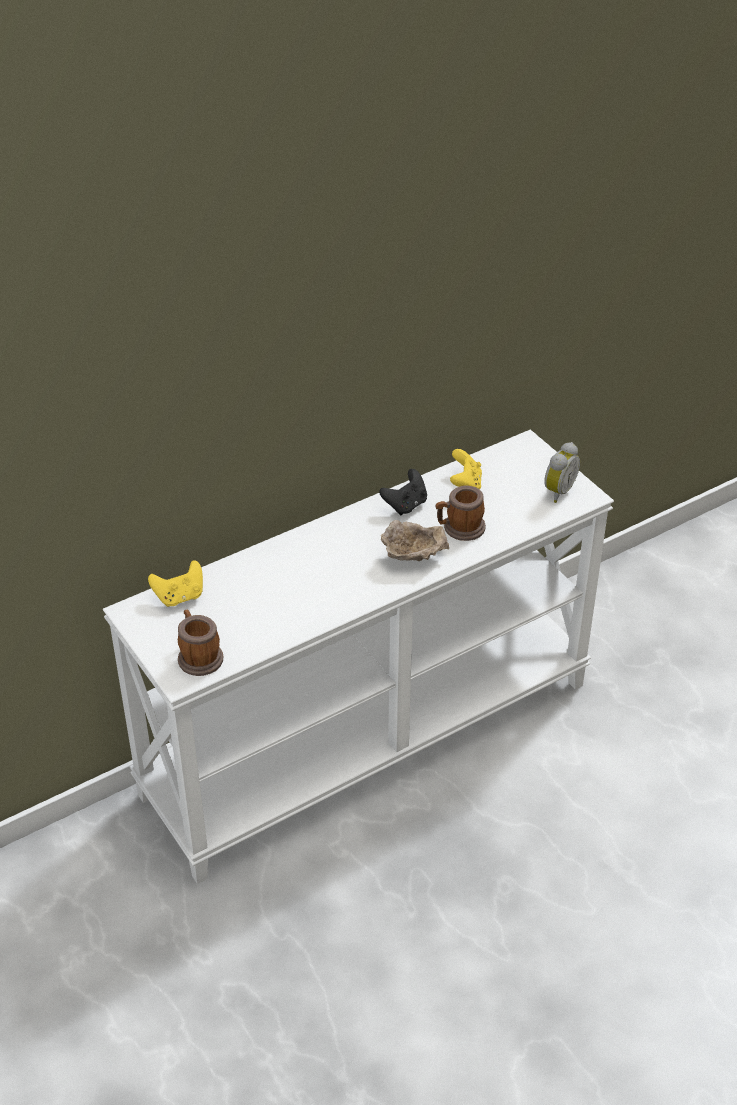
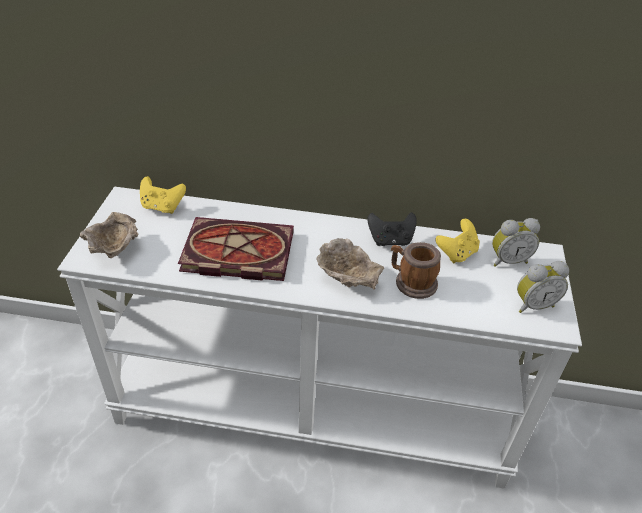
camera: 40 degrees right, 0 degrees up
mug [178,609,223,676] -> beige bowl [80,212,139,258]
none -> book [178,217,294,281]
none -> alarm clock [492,218,540,267]

